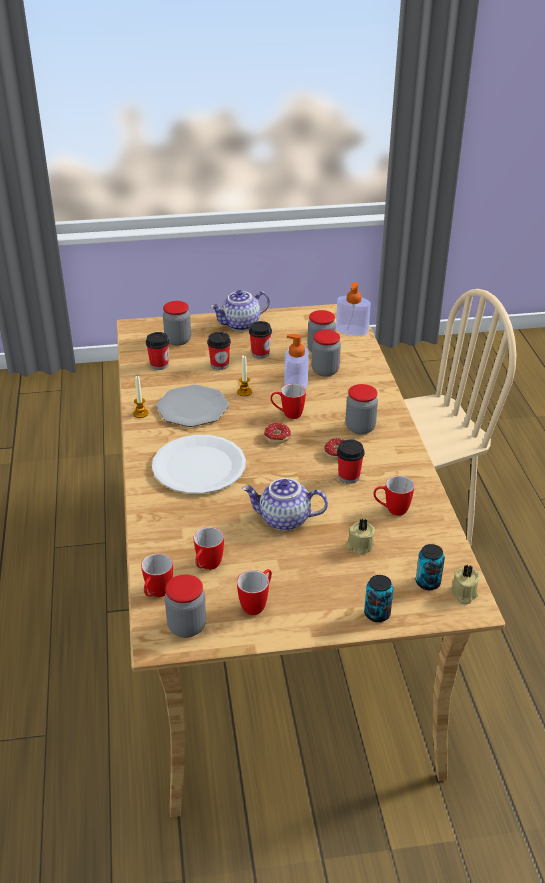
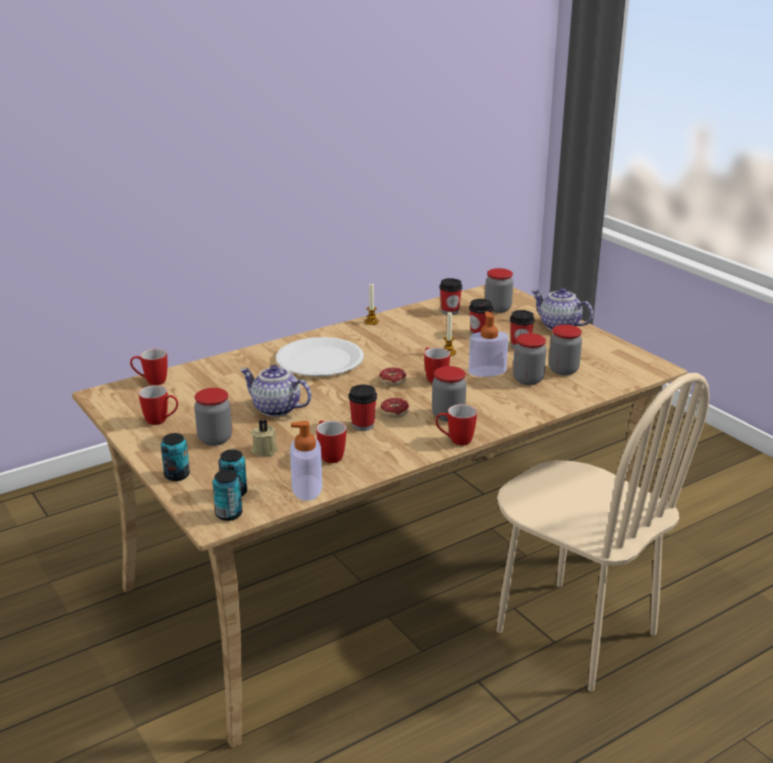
camera: 65 degrees right, 10 degrees down
plate [156,385,229,427] -> none
jar [165,574,206,638] -> jar moved to [194,388,232,446]
mug [193,527,224,570] -> mug moved to [435,404,477,445]
teapot [242,478,328,531] -> teapot turned 45 degrees counterclockwise [240,365,312,417]
soap dispenser [336,282,370,336] -> soap dispenser moved to [290,421,322,501]
beige candle [450,564,480,604] -> can [213,470,243,521]

